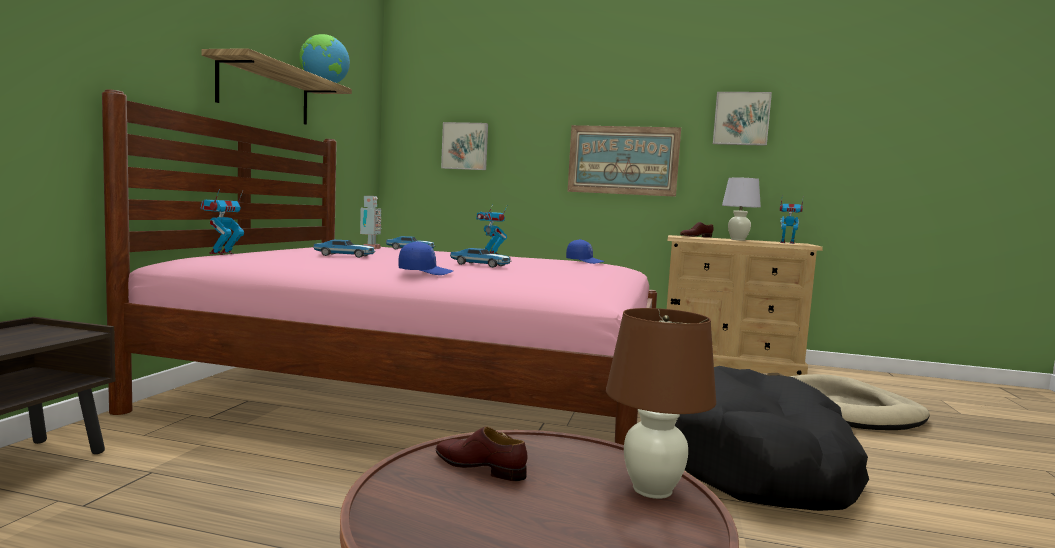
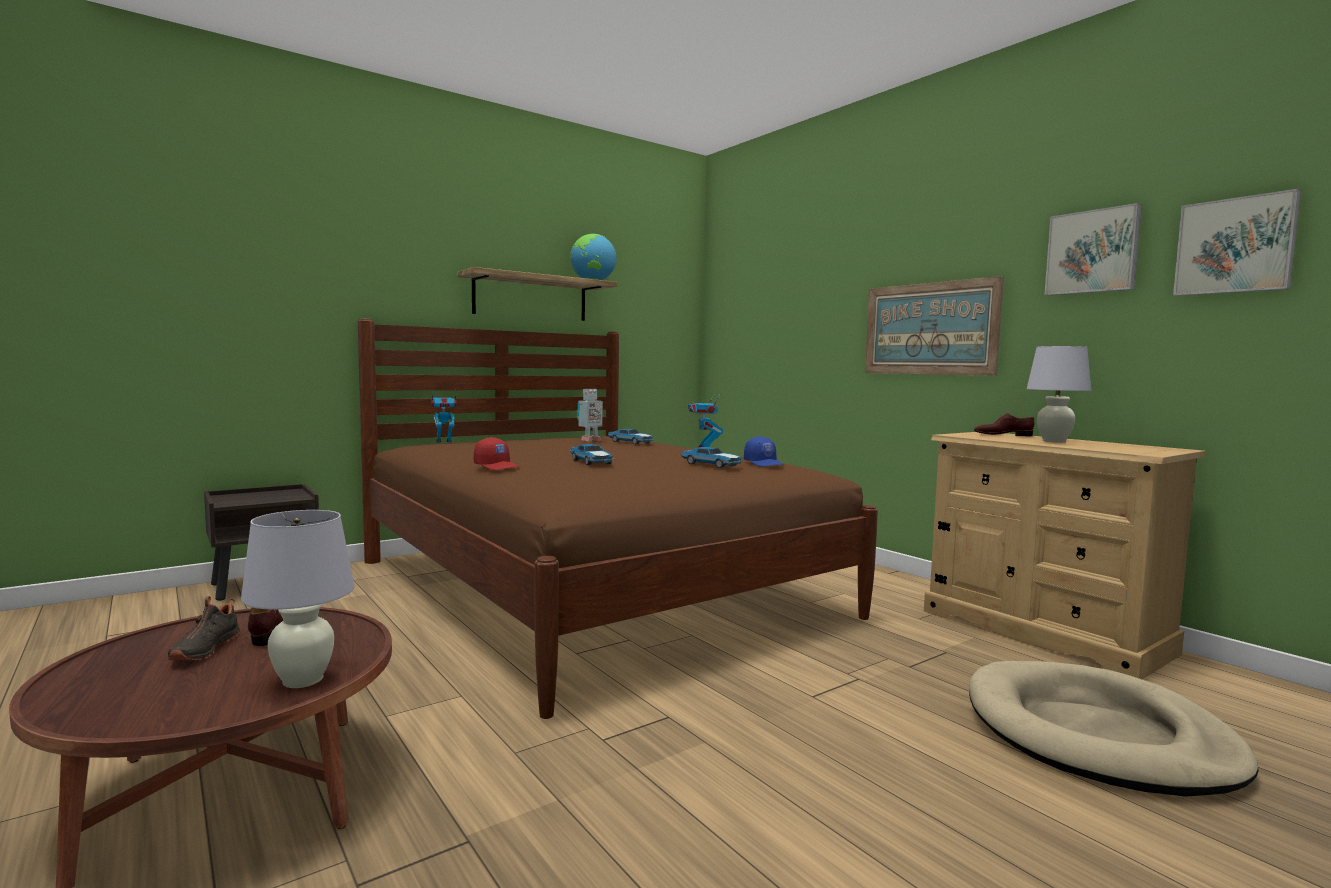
camera: 40 degrees right, 0 degrees up
pink bed [102,89,657,445] -> brown bed [358,318,878,719]
toy car [313,240,375,258] -> toy car moved to [681,447,742,468]
blue cap [398,241,453,275] -> red cap [474,437,519,470]
picture [441,122,488,170] -> picture moved to [1173,189,1301,296]
brown table lamp [606,308,716,499] -> white table lamp [241,510,355,688]
black dog bed [675,366,869,511] -> none
toy robot [780,200,803,244] -> none
none -> black shoe [168,596,240,660]

